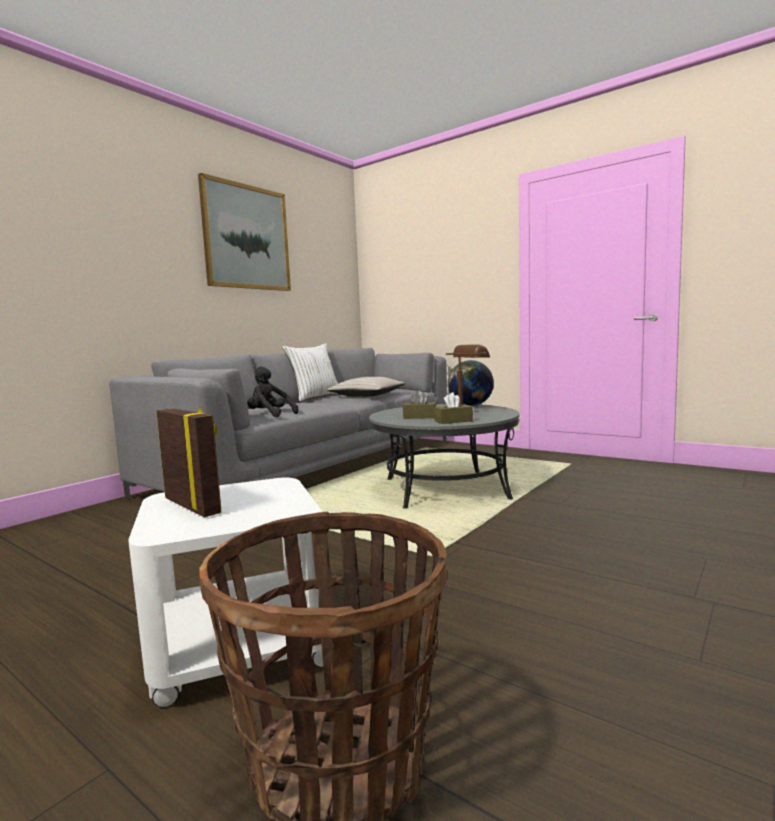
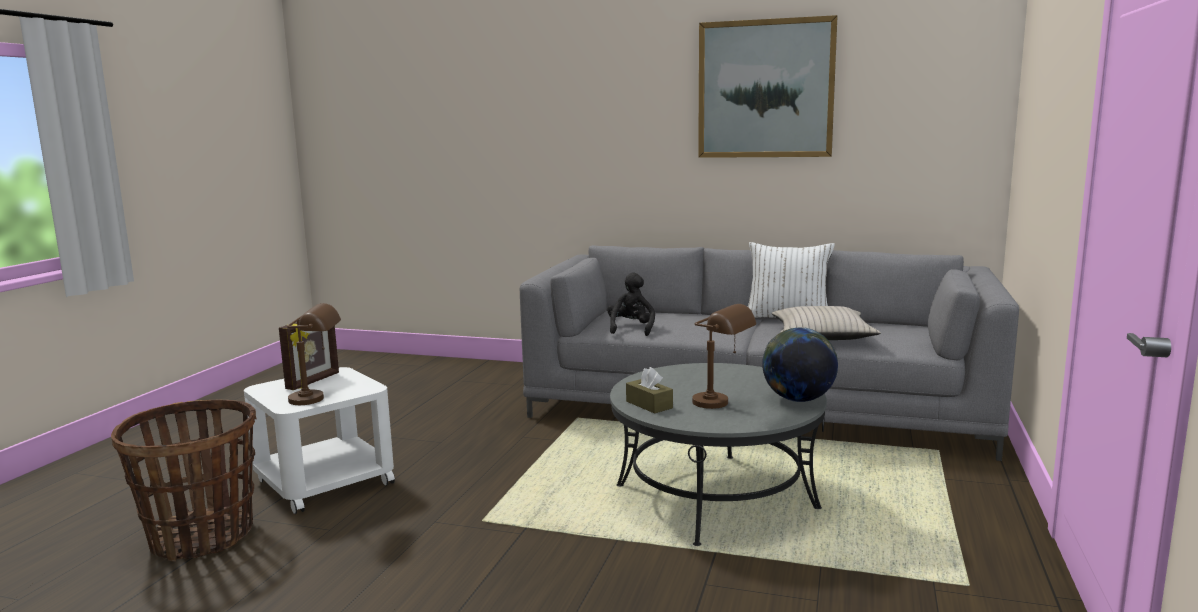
camera: 70 degrees right, 5 degrees up
brown tissue box [403,390,436,419] -> none
none -> brown table lamp [287,303,341,405]

